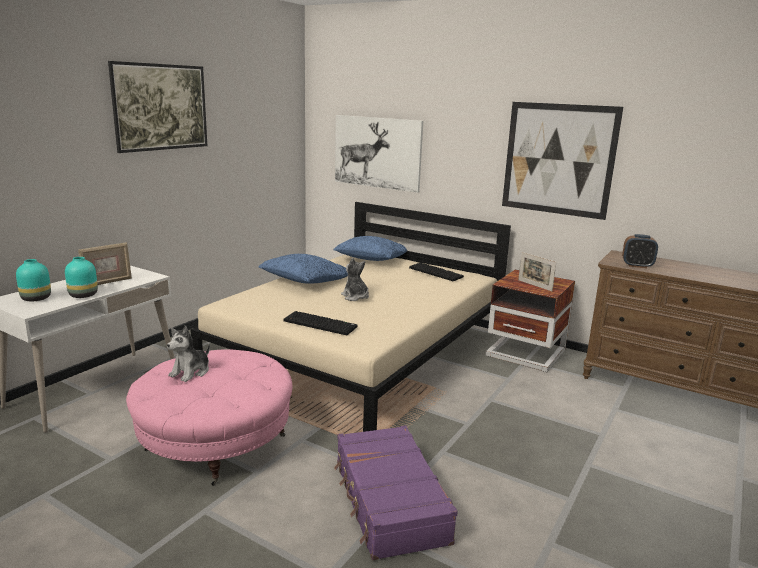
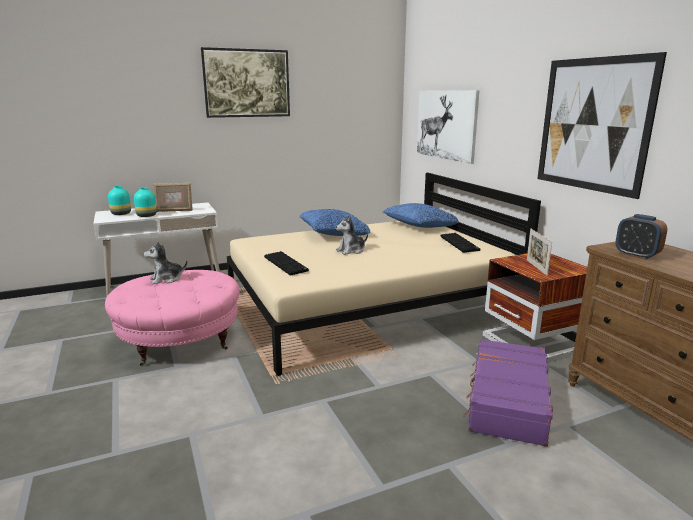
camera: 35 degrees right, 0 degrees up
purple suitcase [334,425,458,560] -> purple suitcase moved to [463,339,553,447]
plush toy [341,257,369,301] -> plush toy turned 120 degrees counterclockwise [336,215,368,255]

